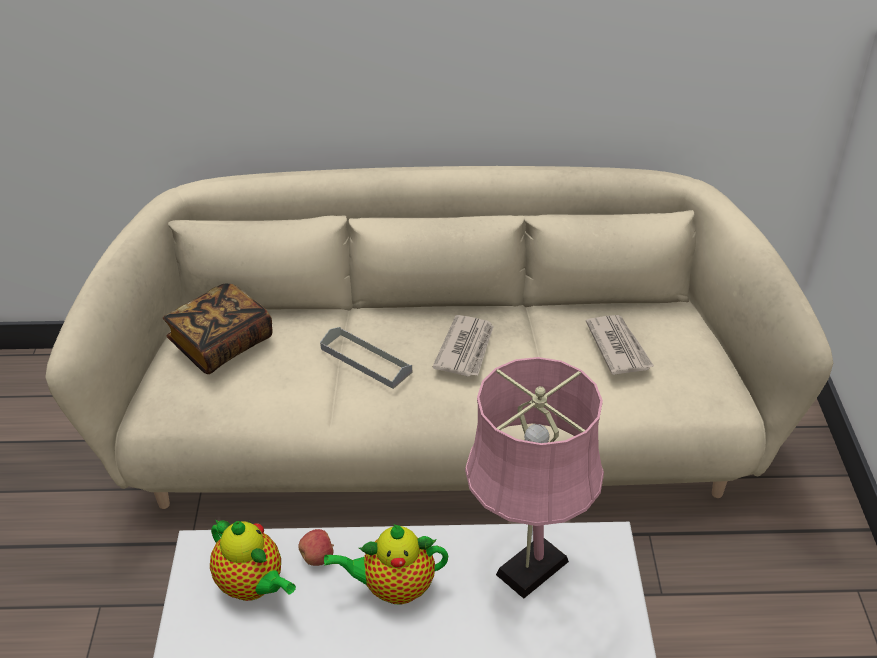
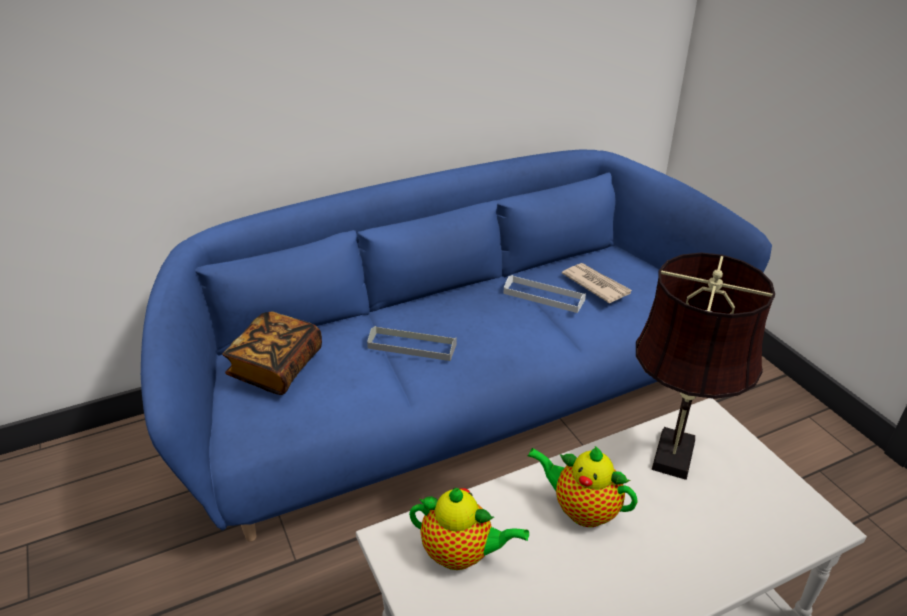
camera: 25 degrees left, 5 degrees down
beige sofa [45,166,833,509] -> blue sofa [141,150,772,542]
apple [298,529,334,566] -> none
teapot [324,524,448,604] -> teapot turned 60 degrees clockwise [527,446,638,527]
newspaper [432,315,494,377] -> none
pink table lamp [465,357,604,599] -> brown table lamp [636,253,775,480]
none -> white tray [503,275,586,313]

